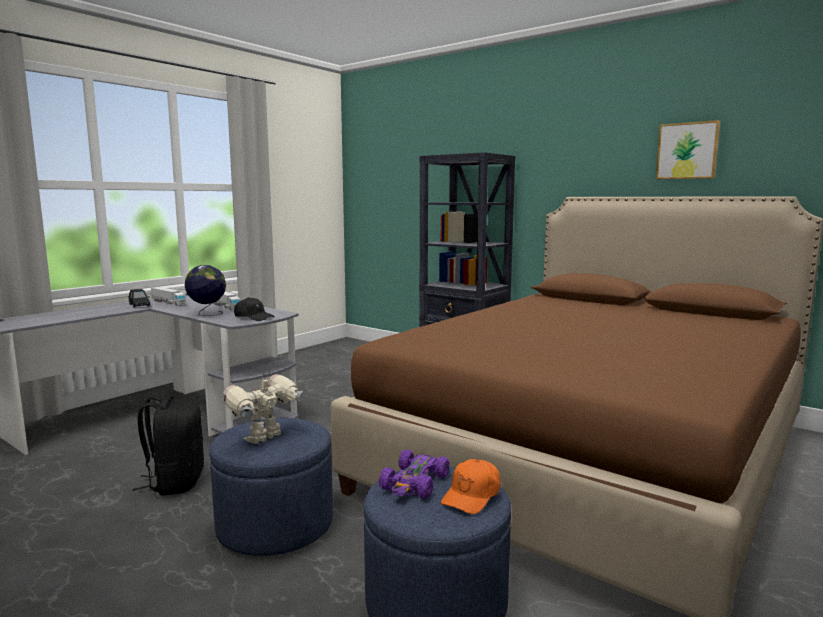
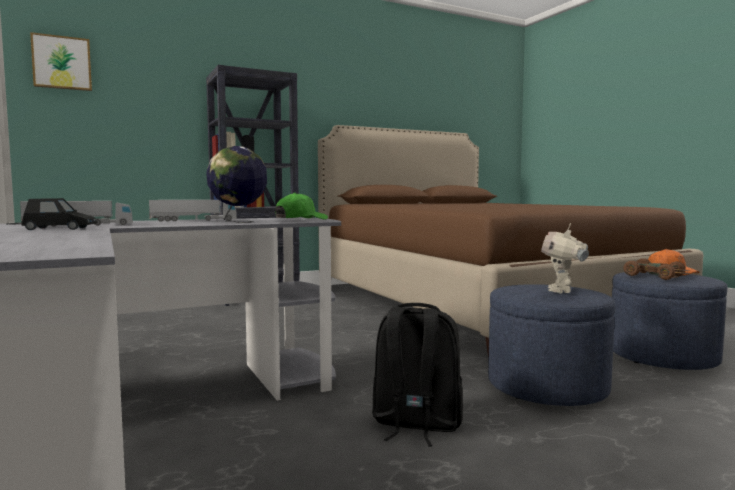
camera: 65 degrees left, 5 degrees down
toy robot [223,373,303,444] -> toy robot turned 45 degrees clockwise [541,223,589,293]
black cap [234,297,275,321] -> green cap [275,192,328,220]
purple toy car [379,450,450,499] -> brown toy car [623,258,690,280]
picture [656,120,720,179] -> picture moved to [30,32,92,91]

